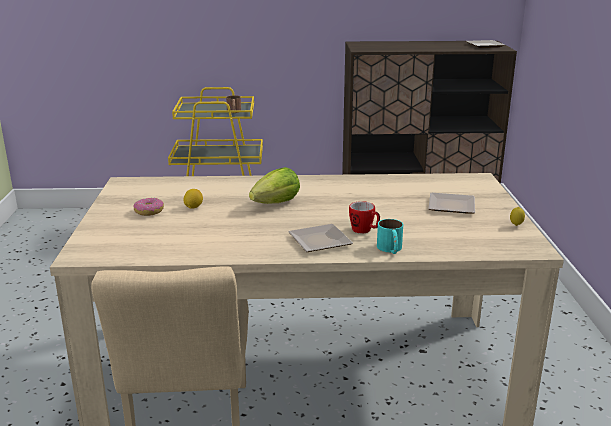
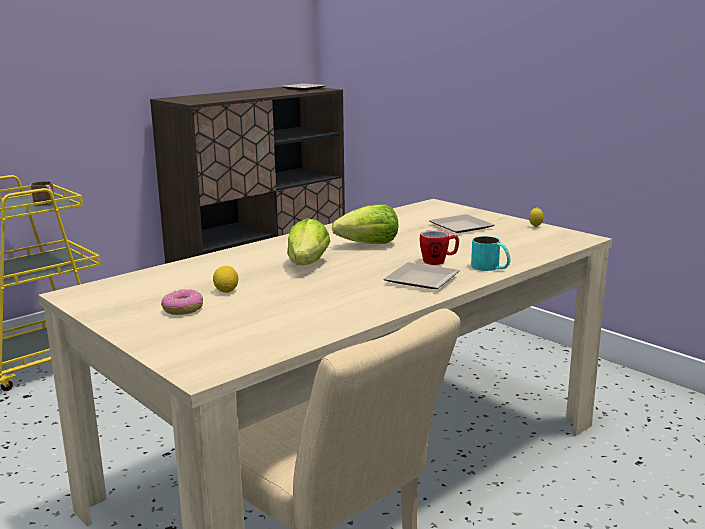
camera: 40 degrees left, 5 degrees down
none -> lettuce [332,204,398,244]

